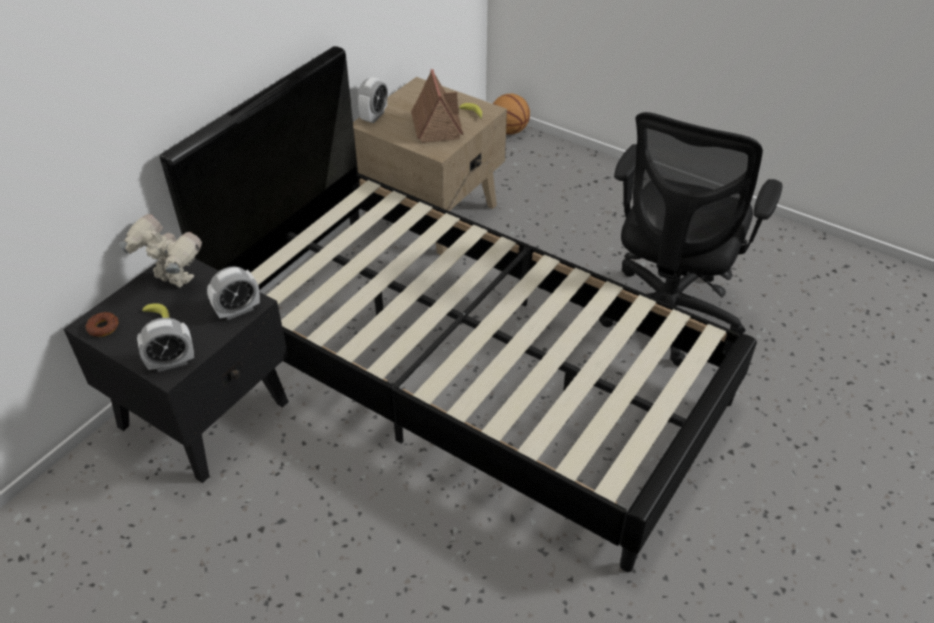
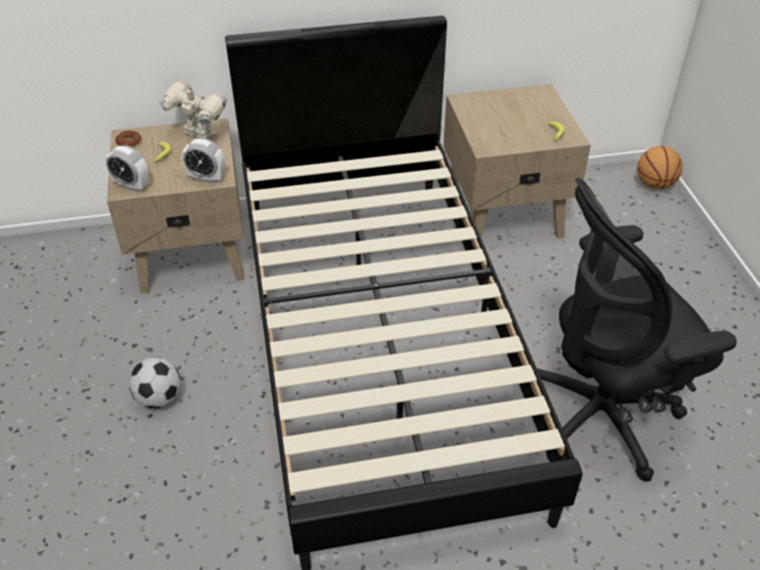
camera: 45 degrees right, 0 degrees up
black nightstand [64,258,289,483] -> beige nightstand [107,118,245,293]
toy robot [119,214,202,288] -> toy robot turned 45 degrees counterclockwise [159,79,227,139]
alarm clock [357,77,388,123] -> none
toy house [411,69,464,143] -> none
none -> football [129,357,181,408]

